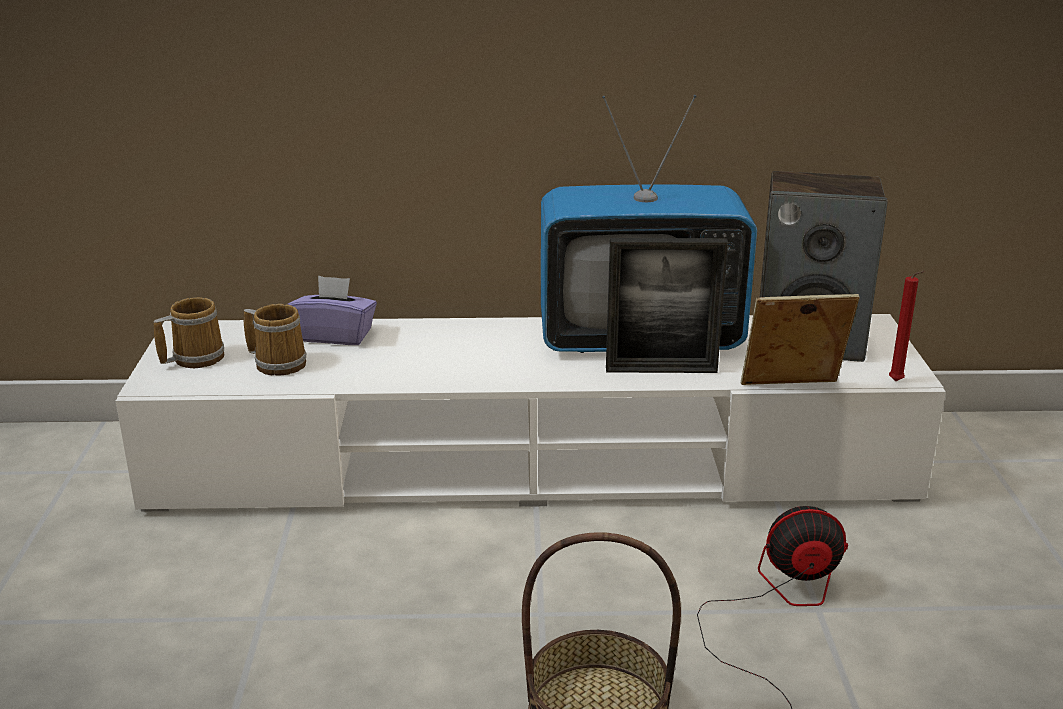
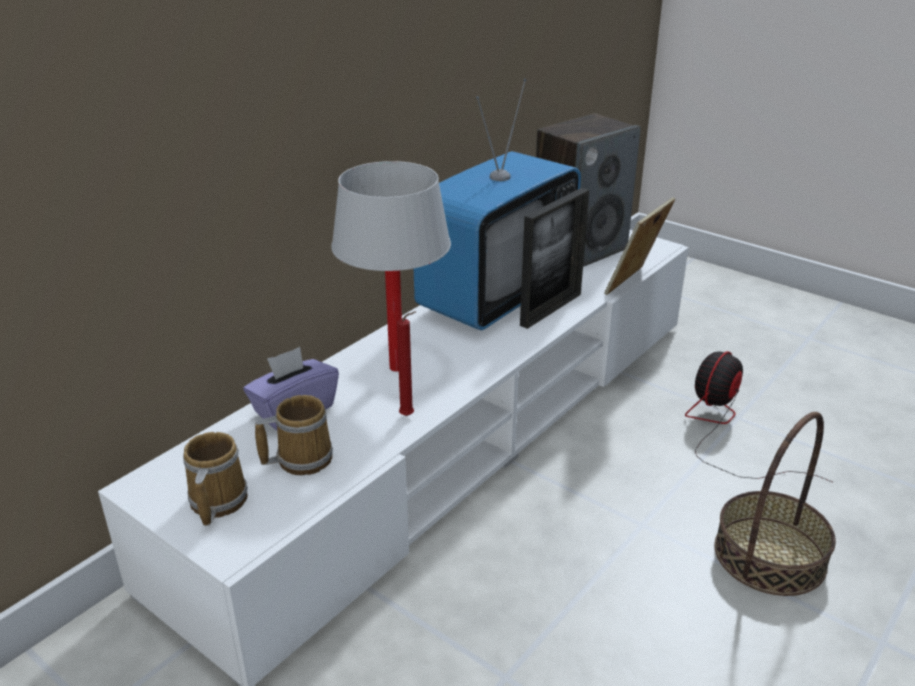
camera: 50 degrees left, 5 degrees up
red candle [889,271,925,381] -> red candle moved to [397,311,416,416]
none -> white table lamp [331,161,451,372]

